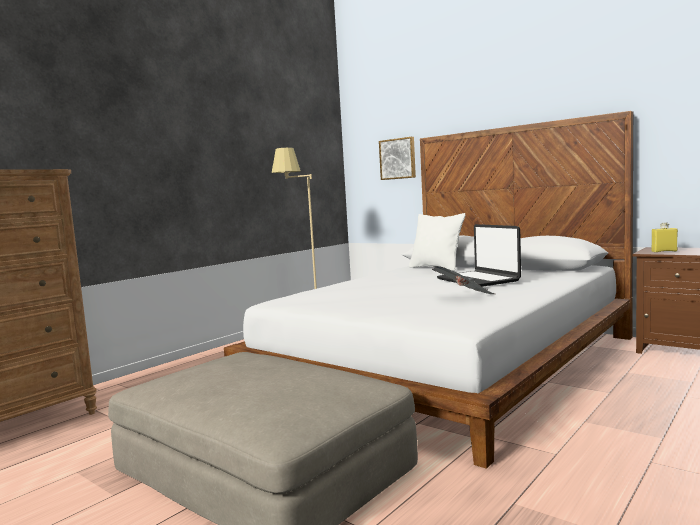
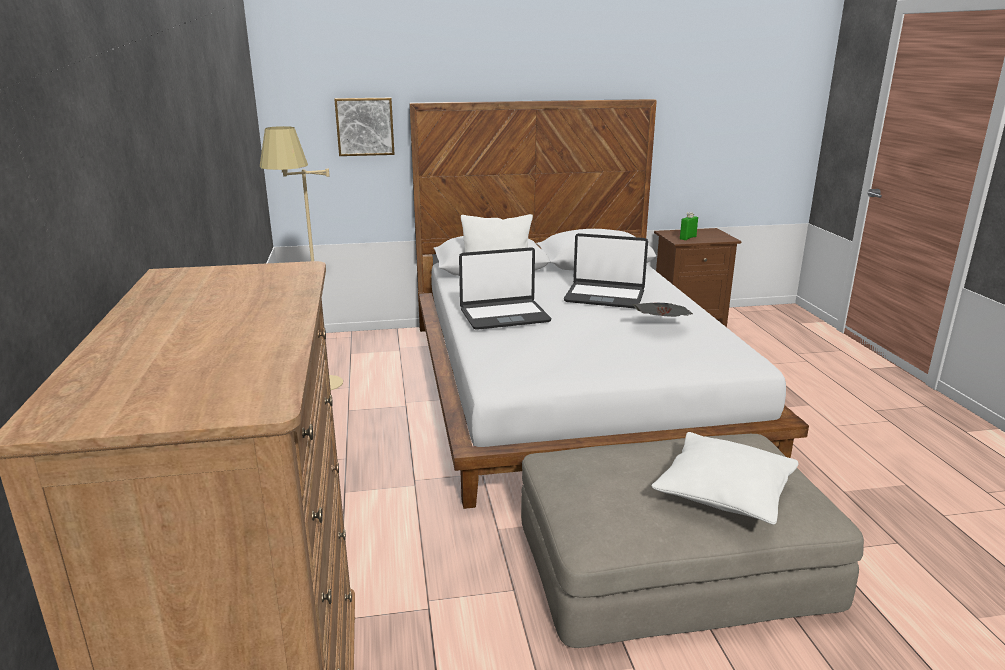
camera: 50 degrees left, 15 degrees up
yellow bottle [651,222,678,252] -> green bottle [680,212,698,240]
none -> laptop [459,247,551,330]
none -> white pillow [651,432,799,525]

